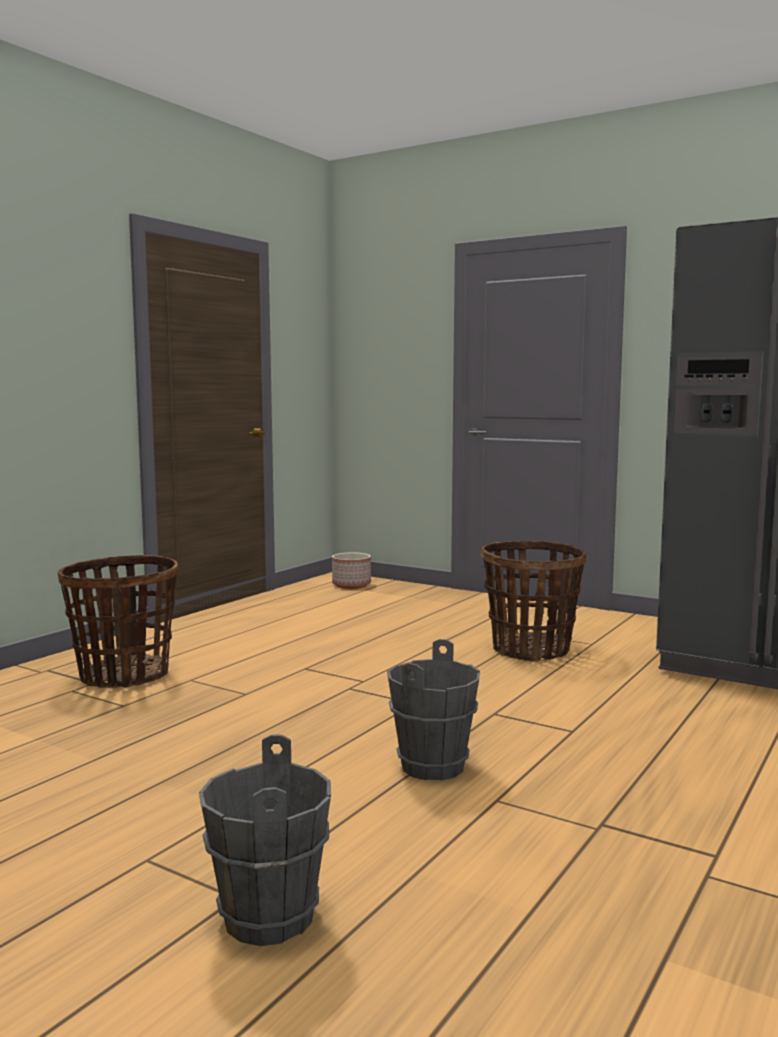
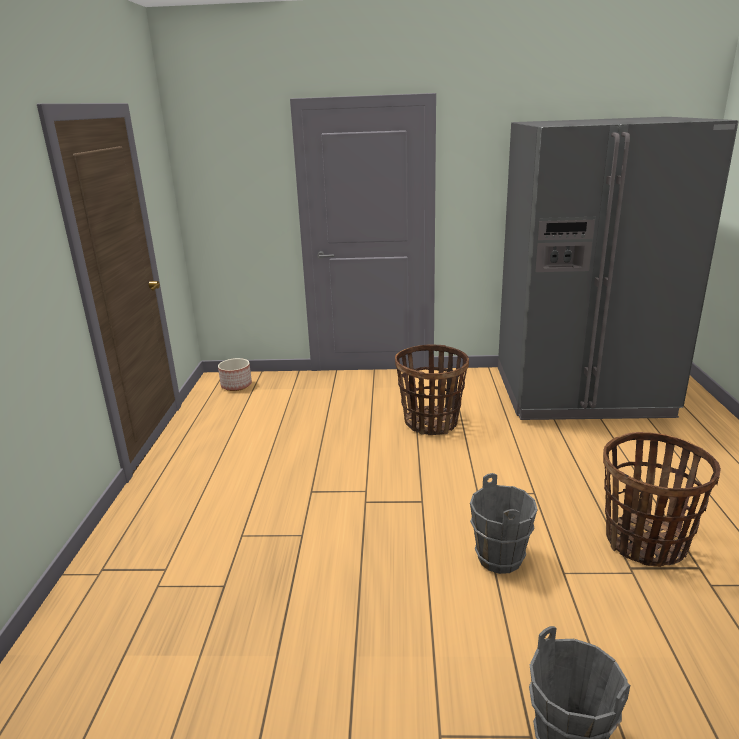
camera: 30 degrees left, 15 degrees up
basket [58,555,178,688] -> basket moved to [603,432,721,567]

